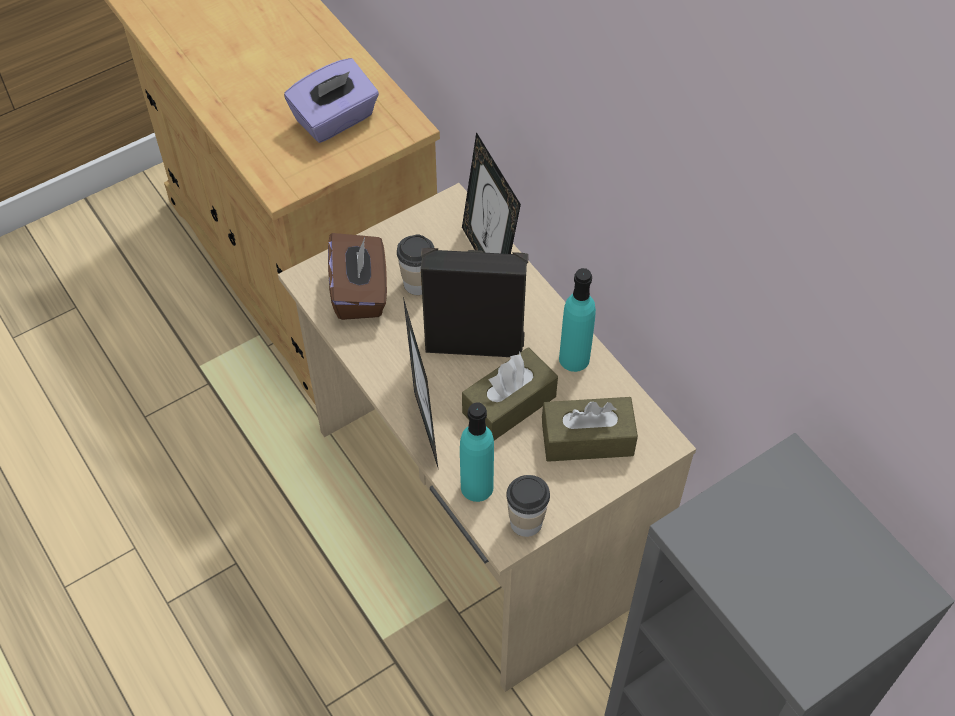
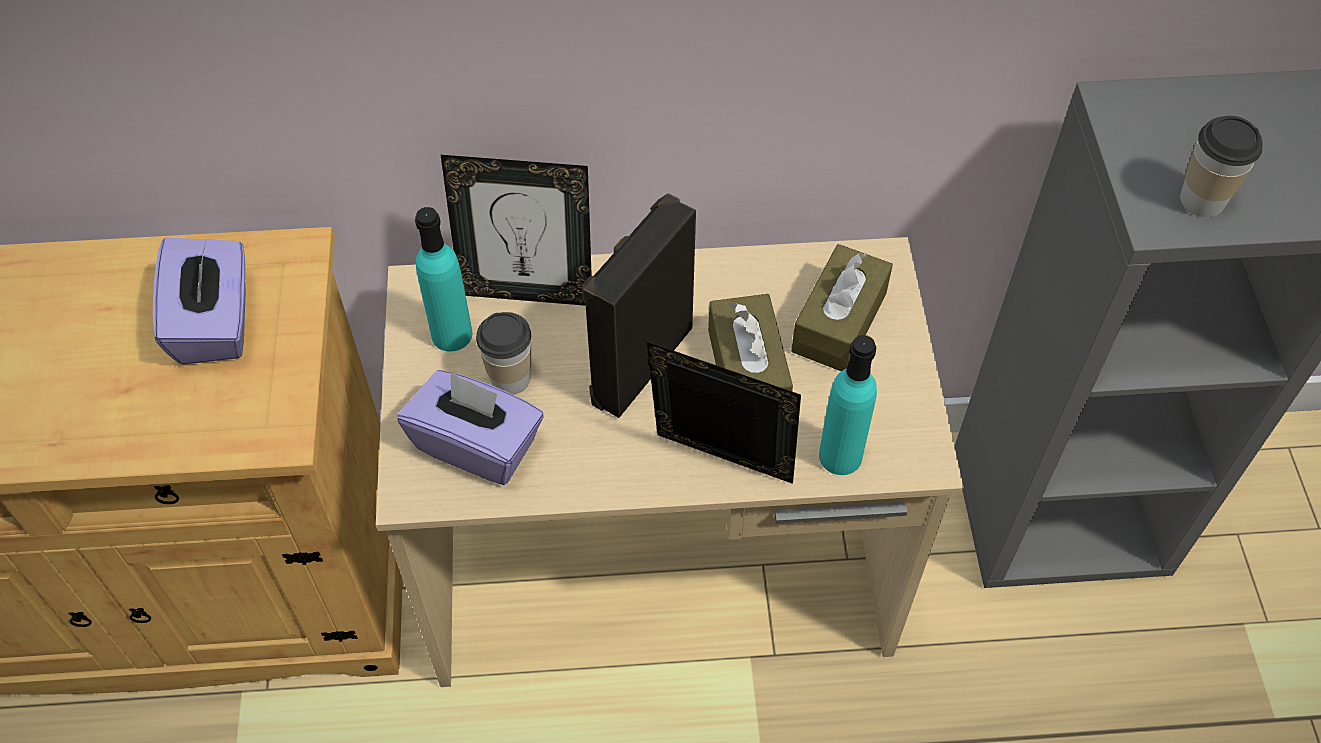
camera: 60 degrees left, 0 degrees up
brown tissue box [328,233,387,320] -> purple tissue box [397,370,543,485]
cup [506,475,550,537] -> cup moved to [1180,116,1263,218]
turquoise bottle [559,268,596,372] -> turquoise bottle moved to [415,207,472,352]

